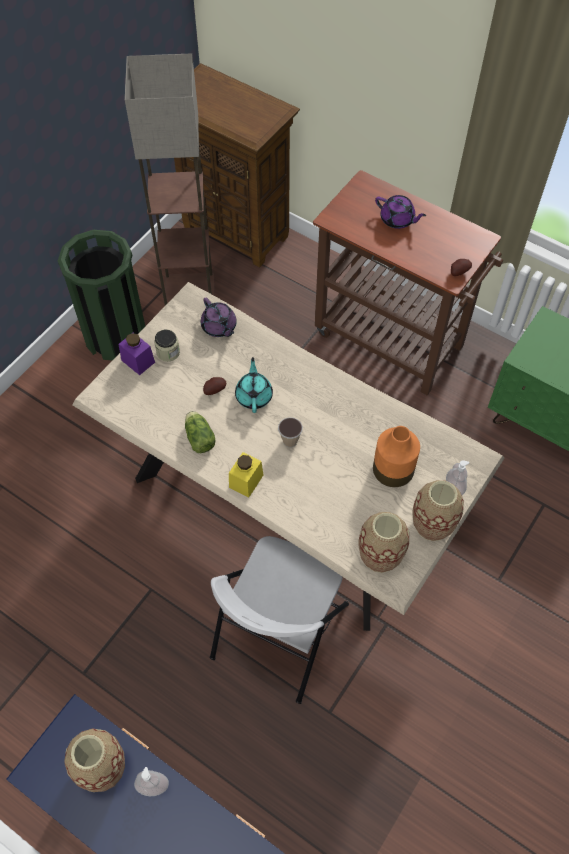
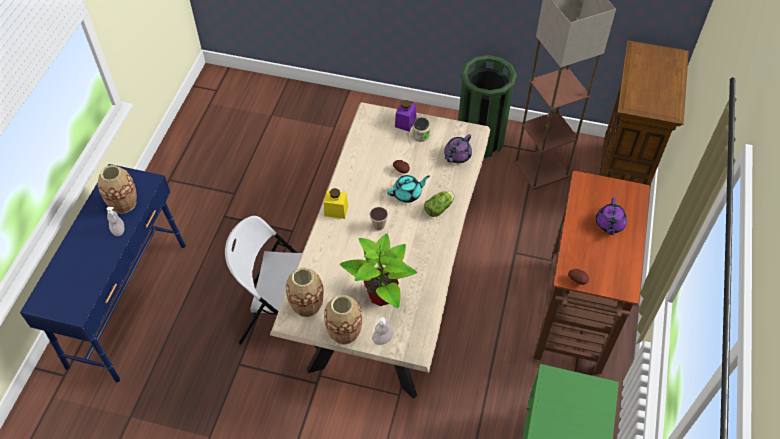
camera: 70 degrees right, 5 degrees down
lettuce [185,411,216,453] -> lettuce moved to [424,191,454,217]
orange vase [373,426,420,487] -> potted plant [340,233,417,308]

